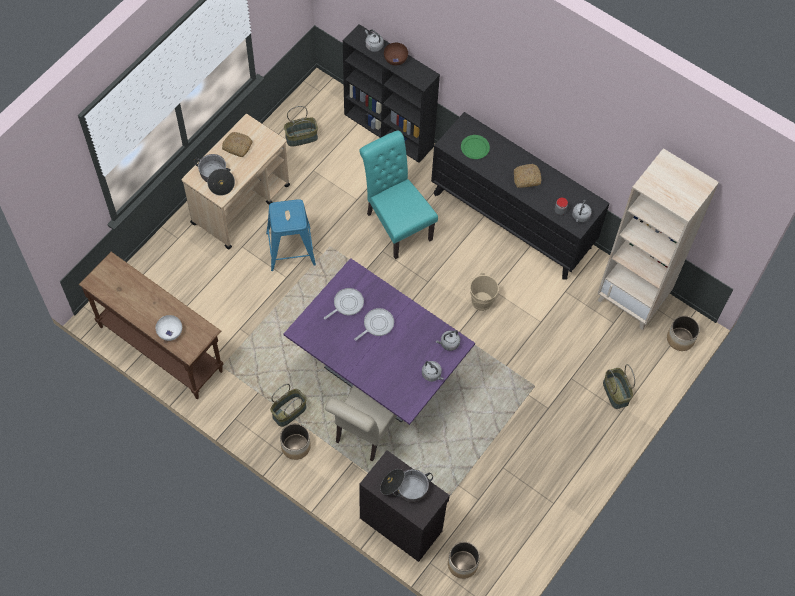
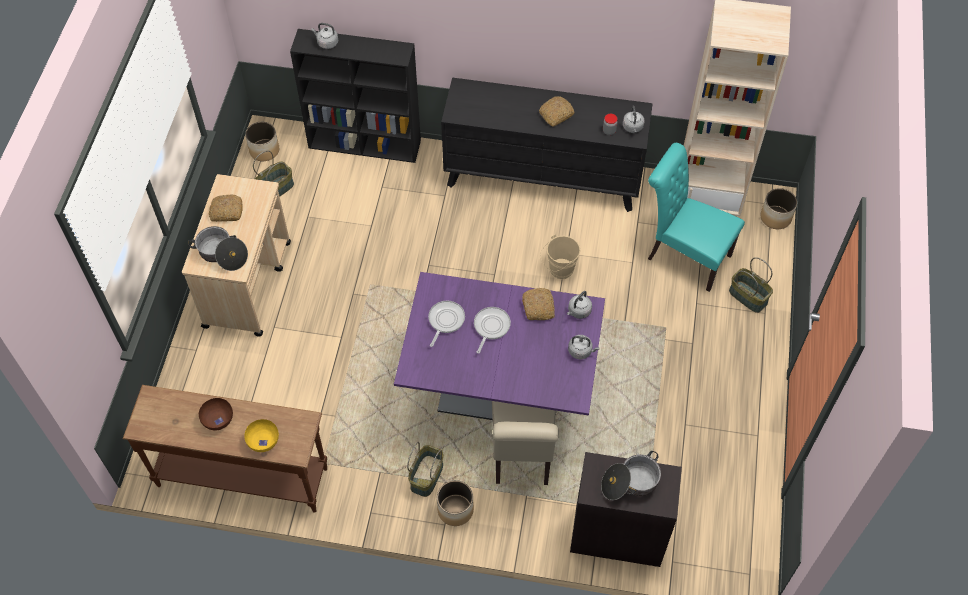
camera: 25 degrees left, 5 degrees down
white bowl [156,315,182,341] -> yellow bowl [244,419,279,452]
blue stool [266,199,316,271] -> none
turquoise chair [359,130,438,259] -> turquoise chair moved to [648,143,745,292]
brown bowl [384,43,408,65] -> brown bowl moved to [199,398,233,430]
planter [448,542,480,579] -> planter moved to [245,122,279,161]
green plate [461,135,490,159] -> none
none -> bread [522,288,555,320]

